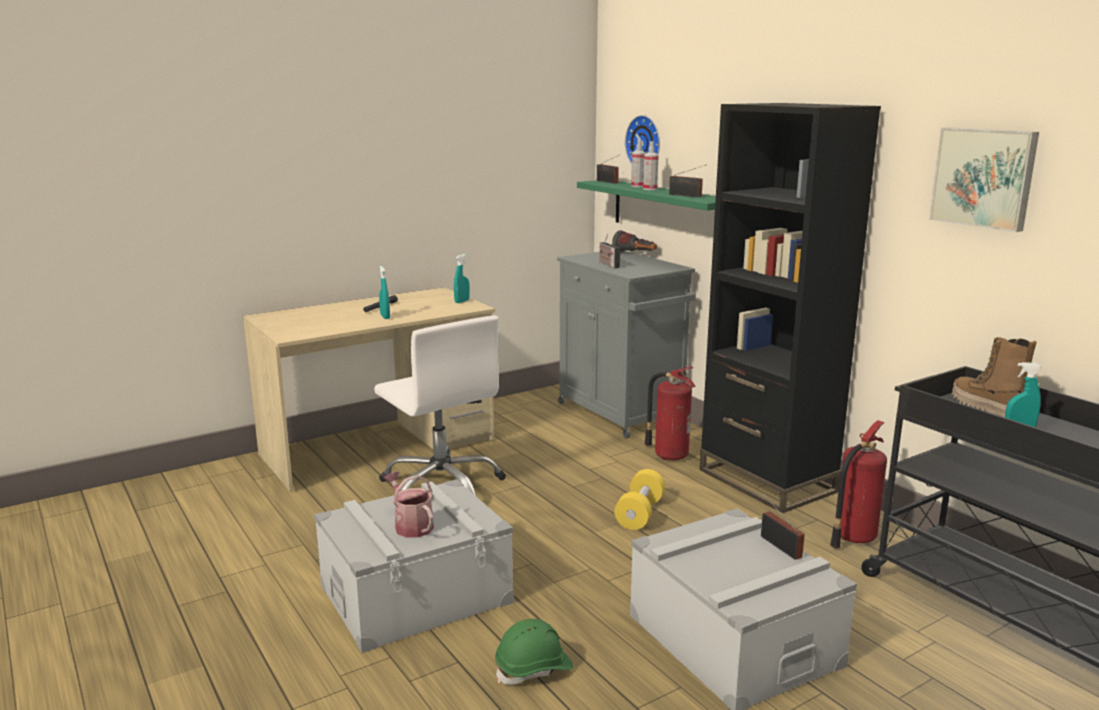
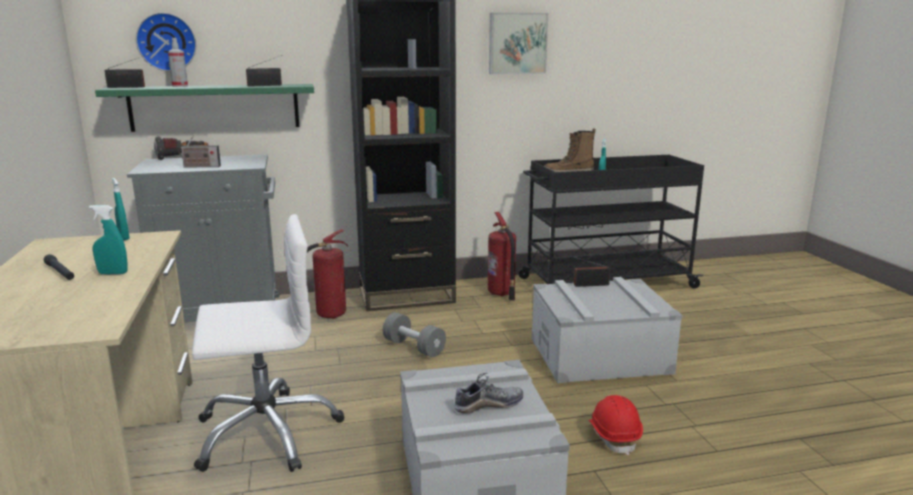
camera: 70 degrees left, 0 degrees up
watering can [384,471,434,538] -> shoe [454,373,523,414]
green hard hat [495,619,573,685] -> red hard hat [588,395,643,456]
yellow dumbbell [614,469,665,530] -> grey dumbbell [383,312,446,357]
spray bottle [643,141,659,190] -> none

